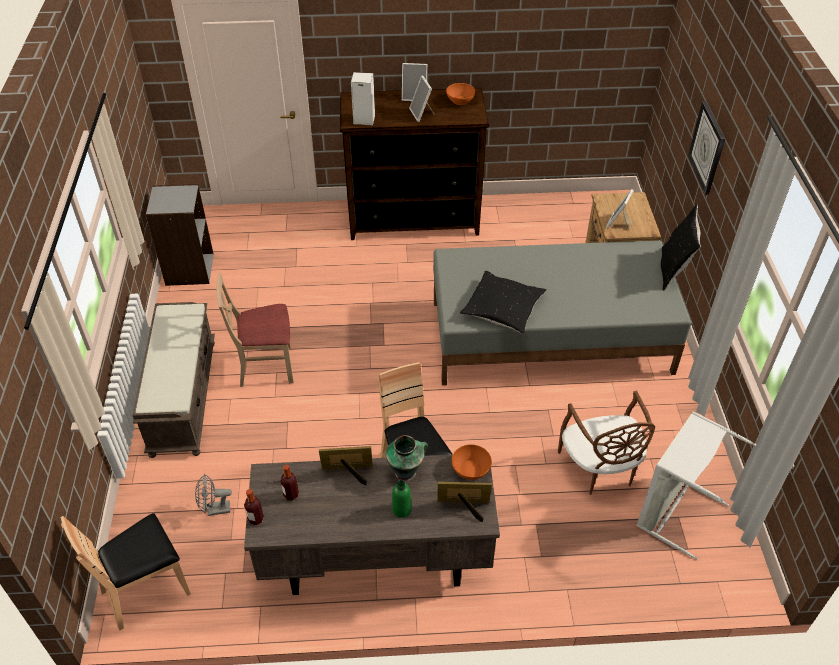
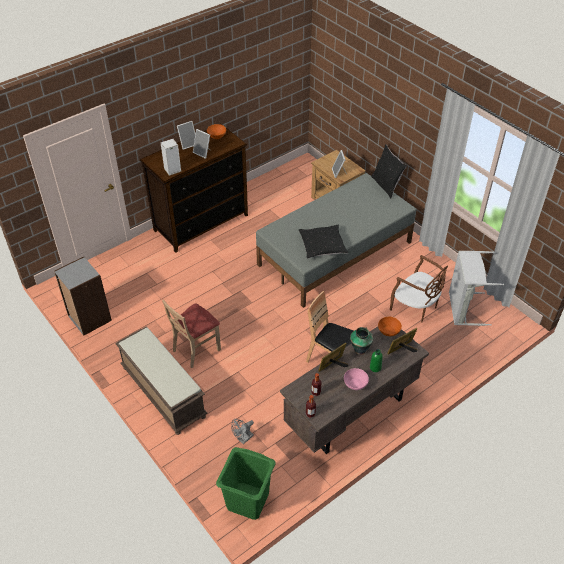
camera: 35 degrees left, 0 degrees up
brown chair [60,513,191,630] -> green laundry basket [216,447,275,520]
wall clock [688,101,725,195] -> none
none -> pink bowl [344,368,369,390]

